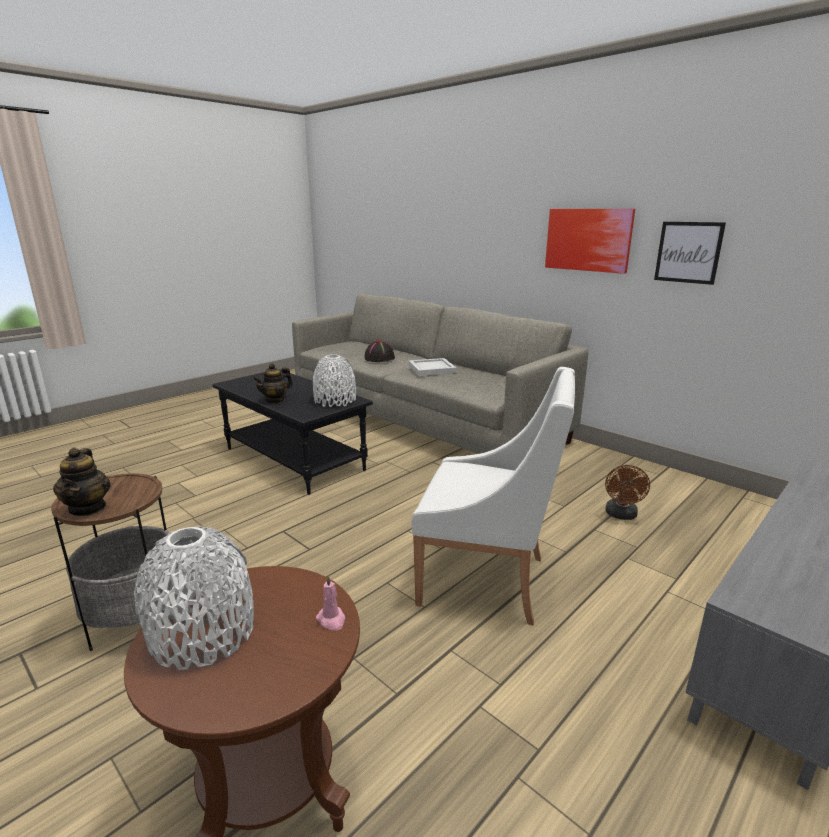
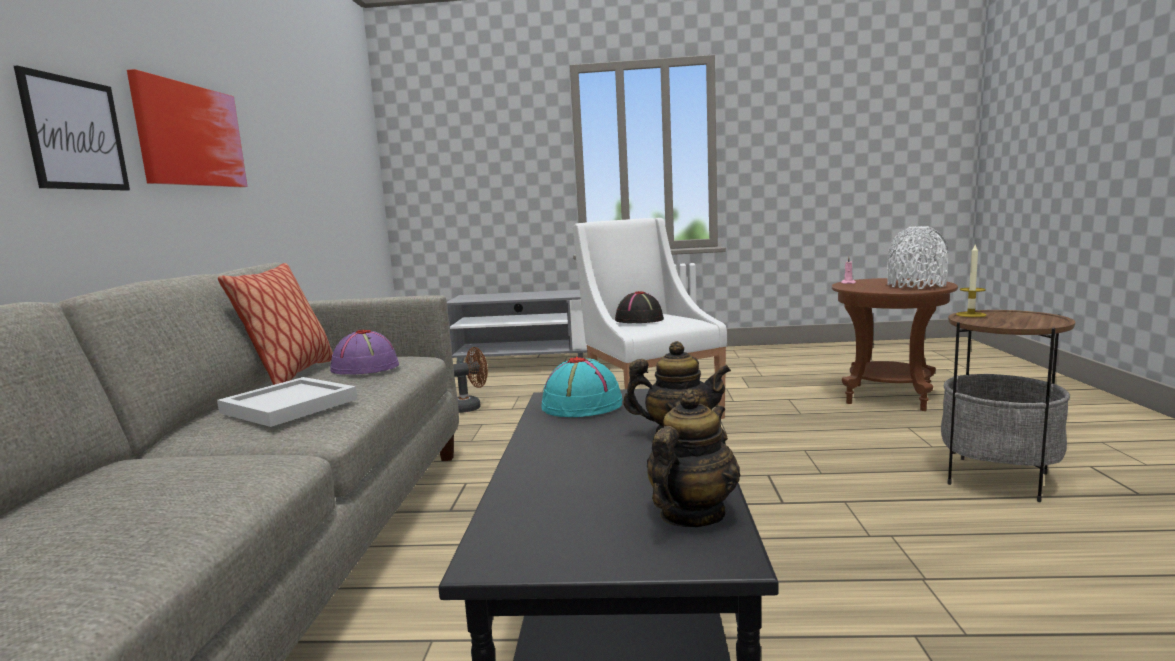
camera: 130 degrees left, 10 degrees down
teapot [53,447,111,516] -> teapot moved to [647,389,740,527]
white vase [313,355,356,407] -> turquoise hat [541,357,623,417]
black hat [364,340,395,362] -> black hat moved to [615,291,664,323]
picture [654,222,726,285] -> picture moved to [14,66,130,191]
none -> pillow [218,263,333,385]
none -> purple hat [330,330,399,375]
none -> candle [956,245,986,317]

